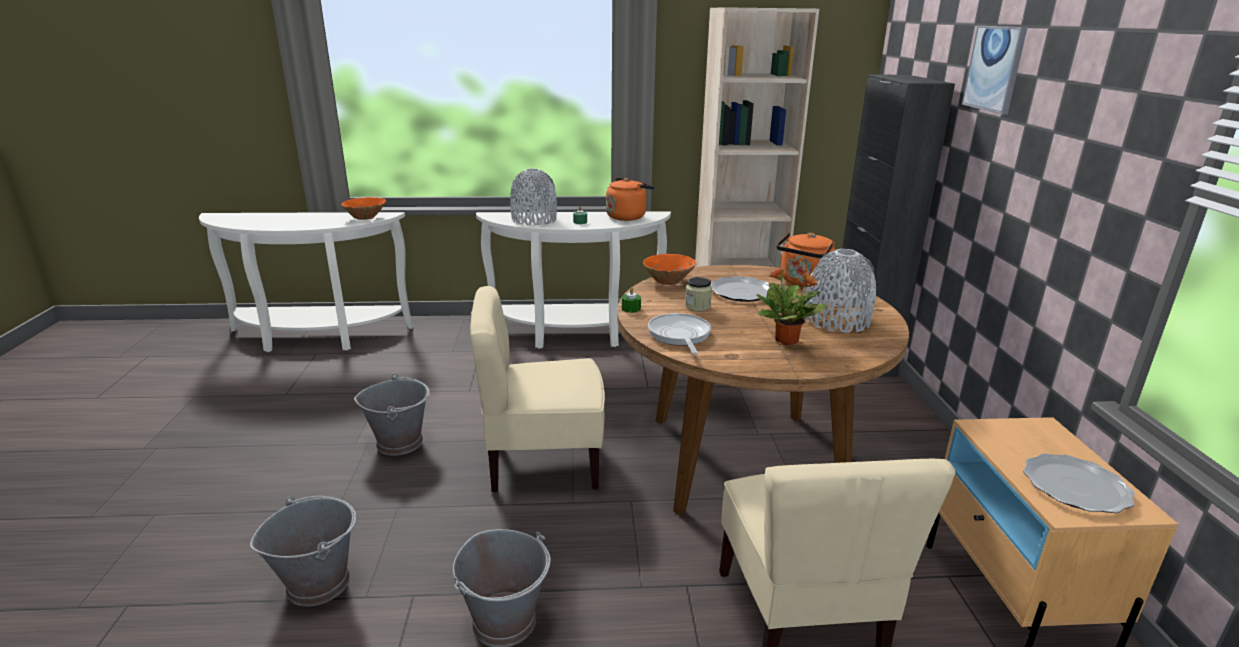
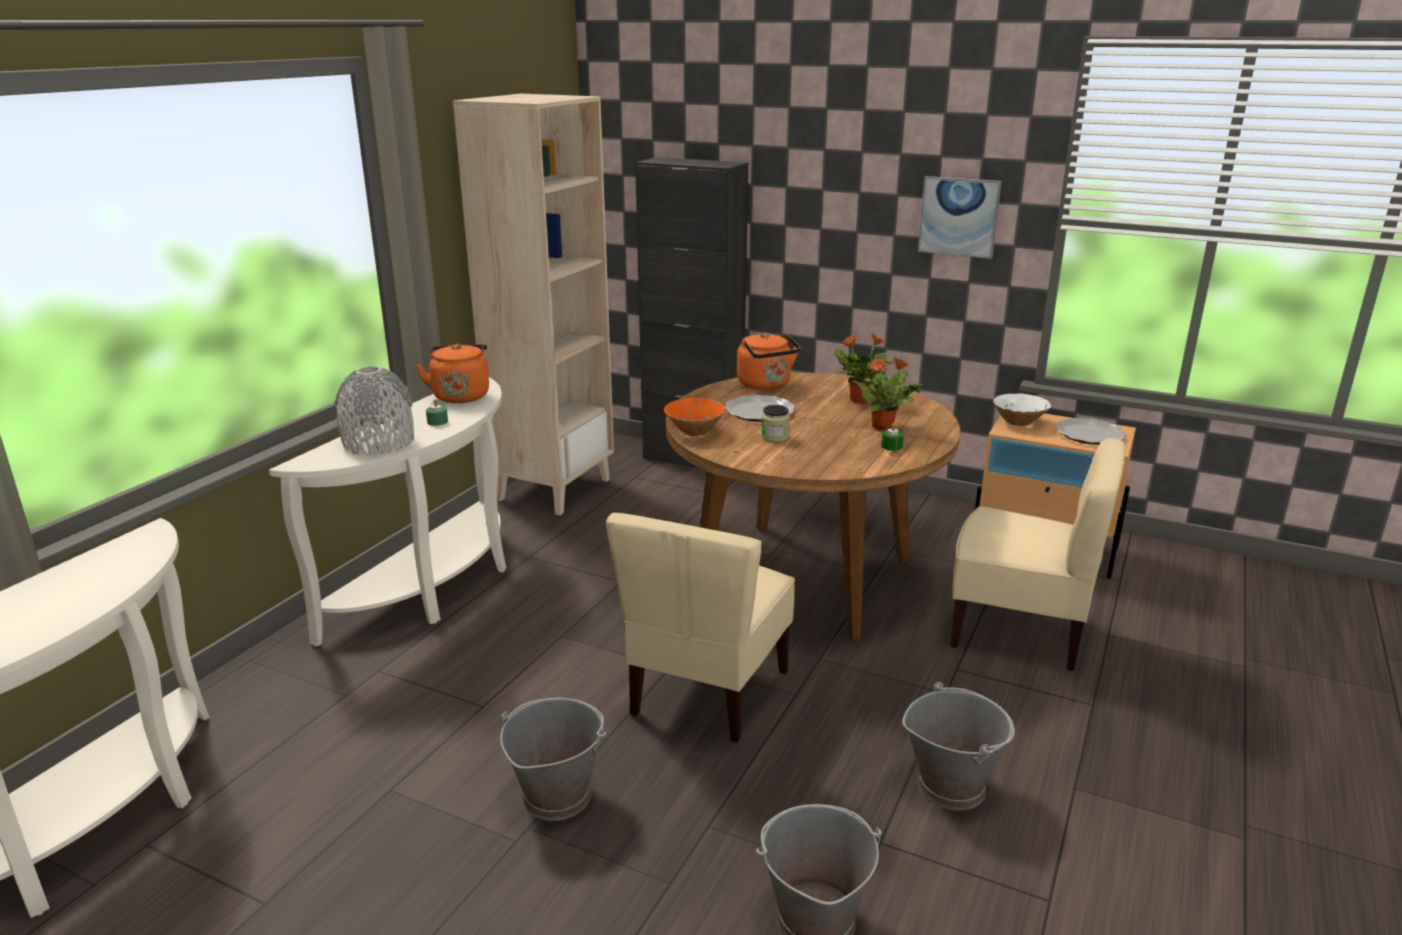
camera: 60 degrees left, 0 degrees up
orange bowl [341,197,386,220] -> none
green candle [622,287,641,313] -> green candle moved to [881,423,904,451]
frying pan [648,313,711,355] -> none
grey vase [804,249,876,333] -> potted plant [834,332,893,403]
picture [962,26,1028,114] -> picture moved to [918,176,1002,259]
none -> white bowl [993,394,1051,426]

